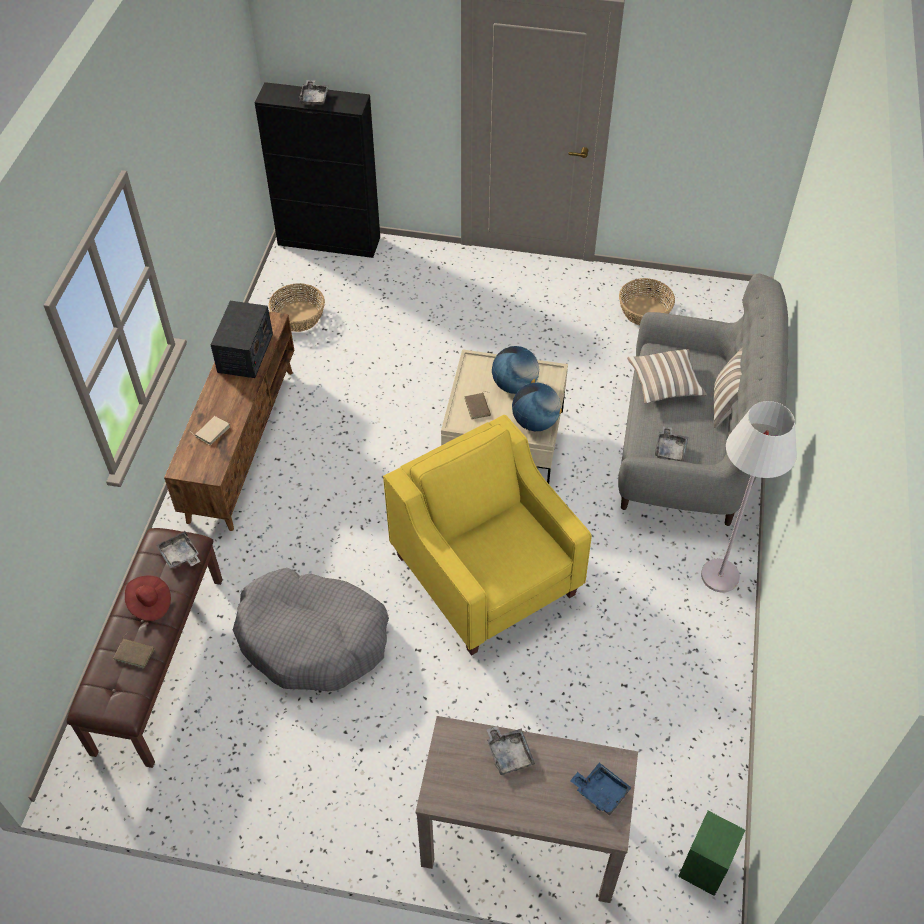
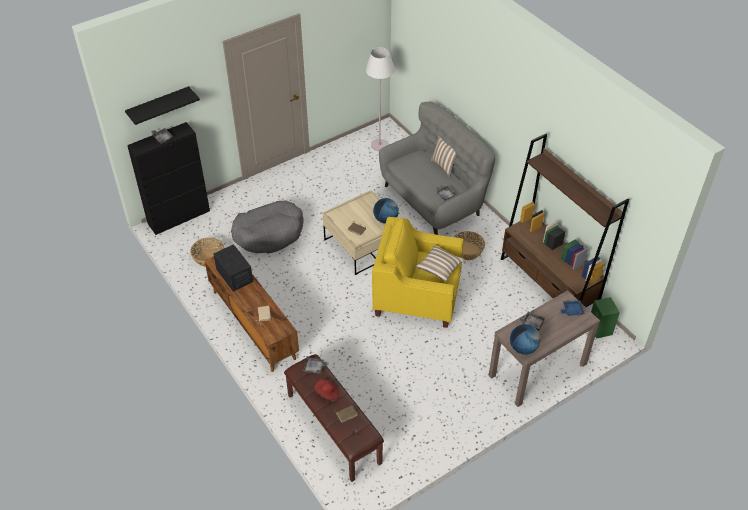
camera: 45 degrees left, 5 degrees down
grey dog bed [233,568,389,691] -> grey dog bed moved to [231,201,304,253]
globe [492,346,539,394] -> globe moved to [510,324,541,355]
basket [619,278,675,325] -> basket moved to [454,231,485,260]
pillow [627,349,707,404] -> pillow moved to [415,244,465,282]
white floor lamp [701,401,797,593] -> white floor lamp moved to [365,47,395,151]
none -> black shelf [125,86,200,125]
none -> brown bookcase [501,134,629,307]

